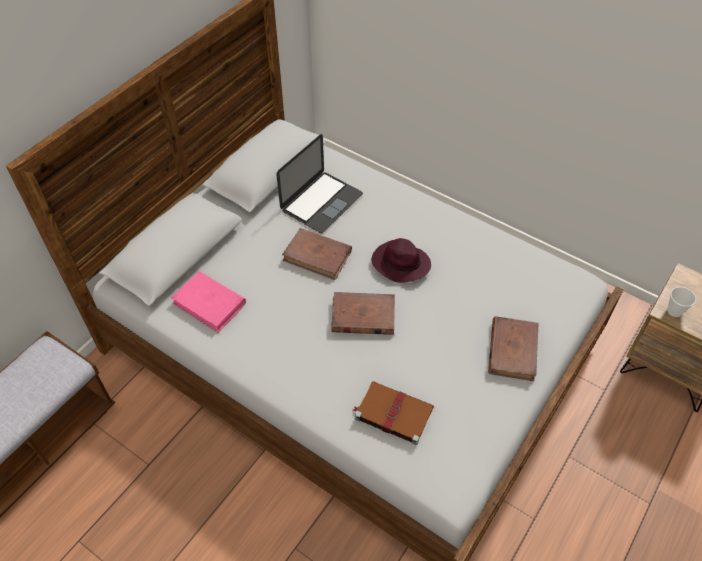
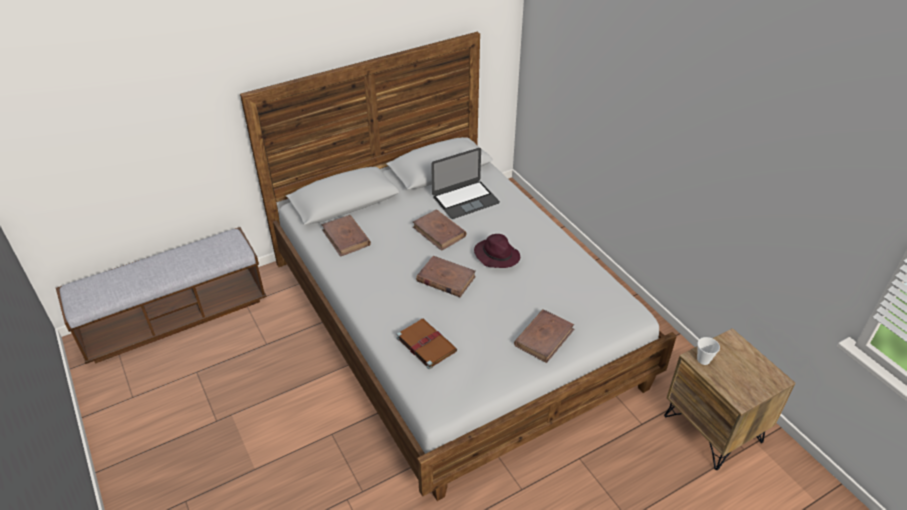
camera: 25 degrees right, 10 degrees down
pink book [171,271,246,333] -> brown book [321,215,371,257]

